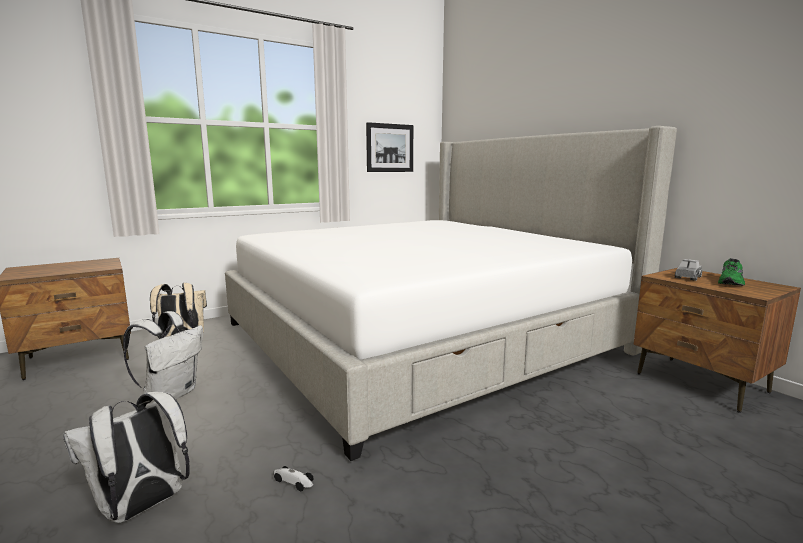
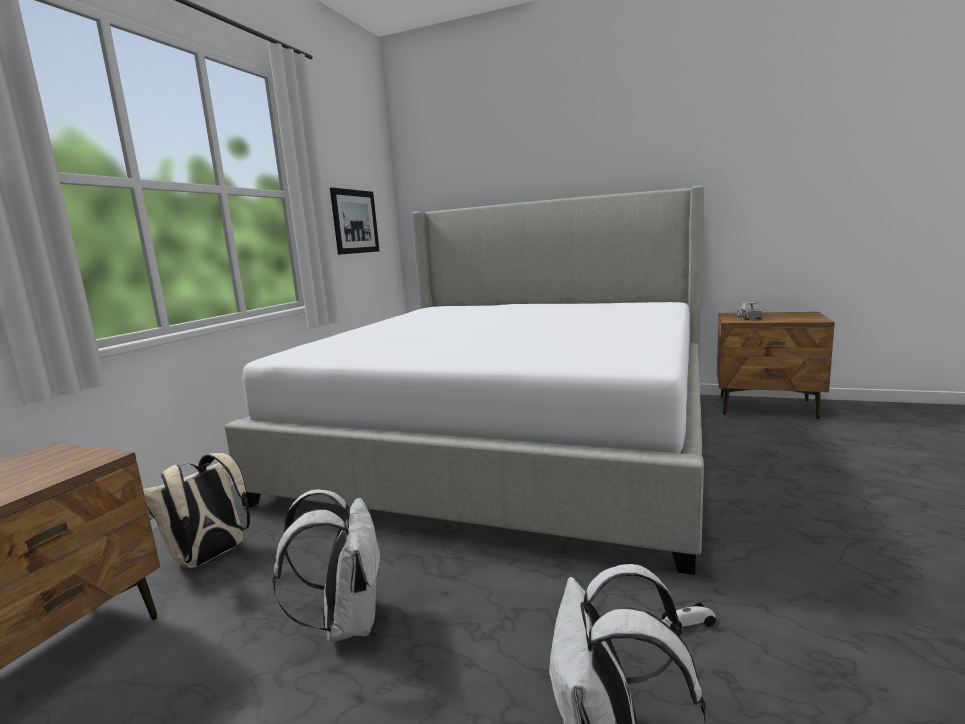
camera: 35 degrees left, 0 degrees up
green shoe [718,258,745,286] -> none

